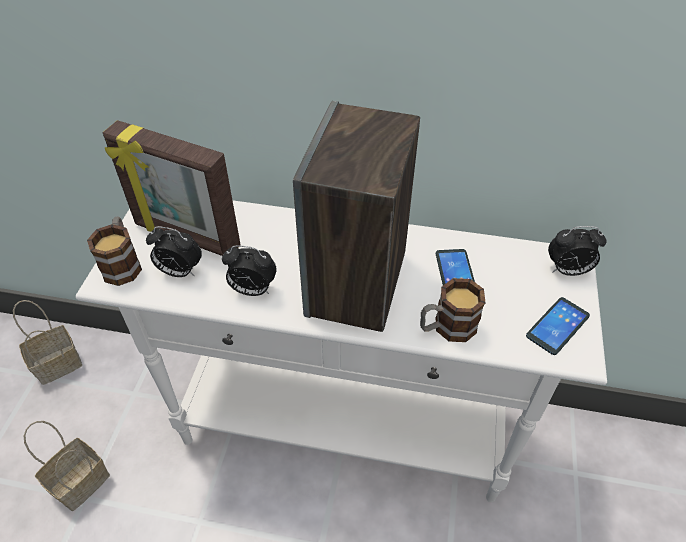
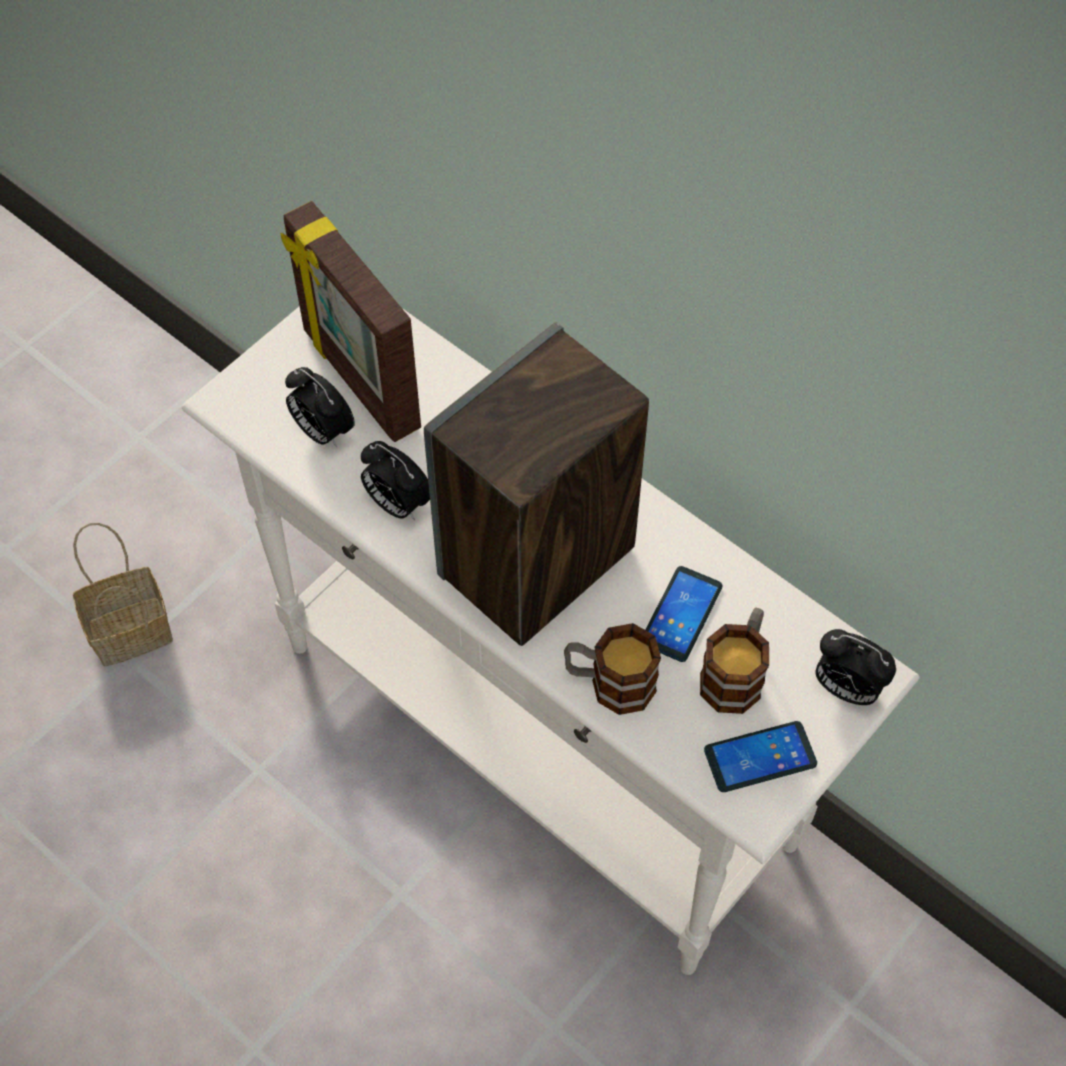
camera: 30 degrees right, 10 degrees up
basket [13,300,82,385] -> none
mug [87,217,142,286] -> mug moved to [700,608,769,714]

